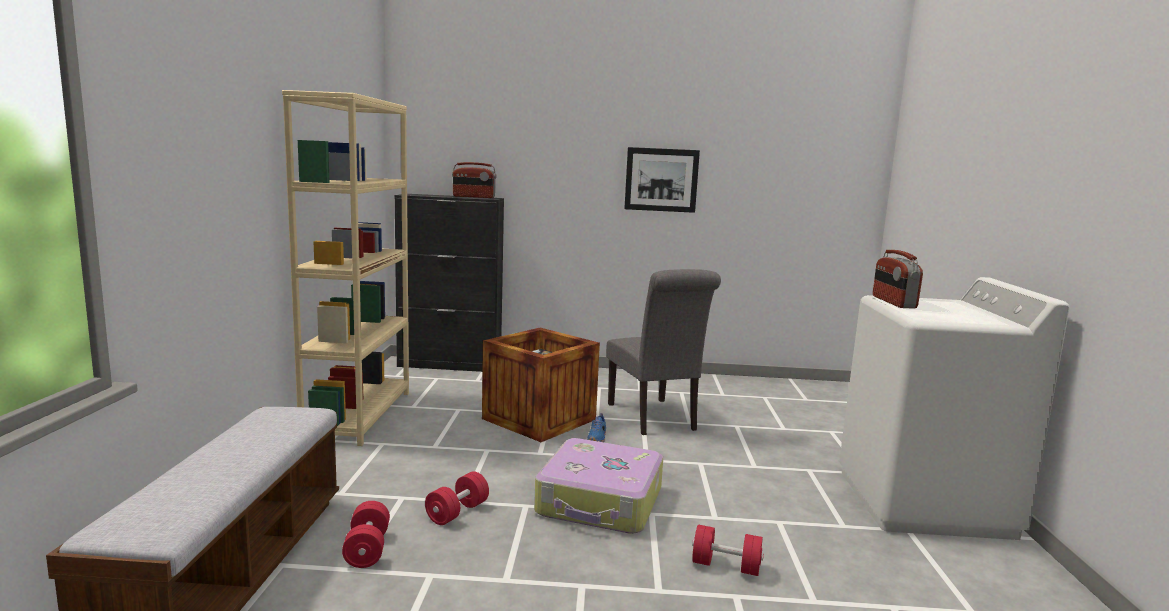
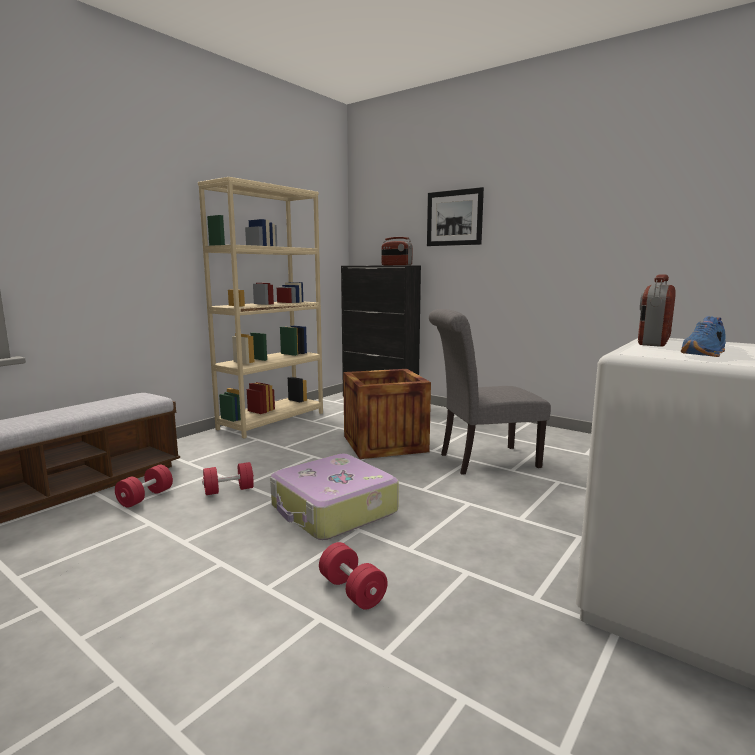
camera: 35 degrees right, 0 degrees up
blue shoe [587,413,606,442] -> blue shoe moved to [681,316,726,357]
grey chair [606,269,721,435] -> grey chair turned 60 degrees clockwise [429,309,551,475]
picture [624,147,700,213] -> picture moved to [427,187,484,246]

